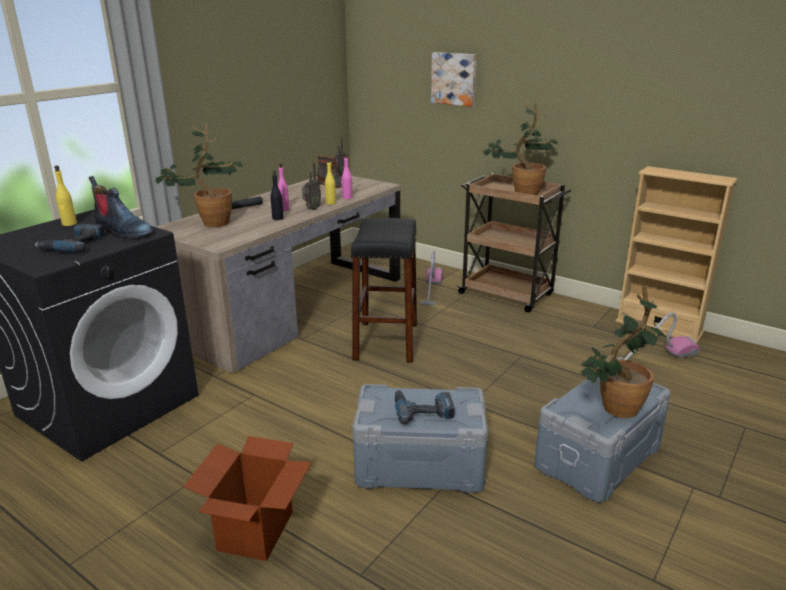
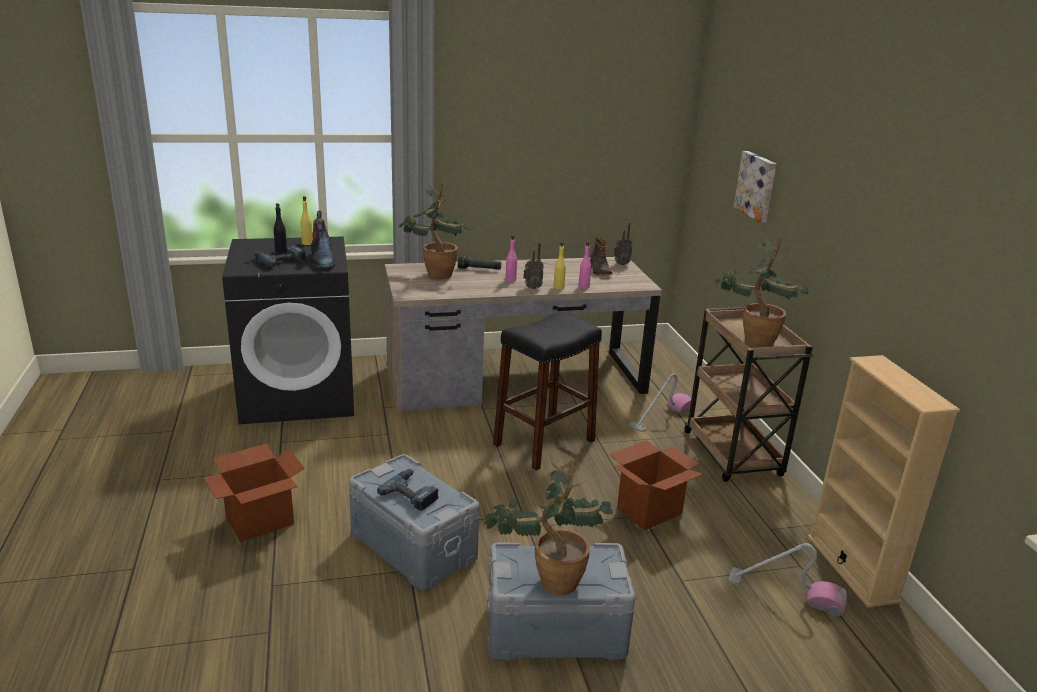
camera: 40 degrees right, 0 degrees up
black bottle [270,170,284,220] -> black bottle moved to [274,203,287,254]
none -> cardboard box [609,440,704,531]

